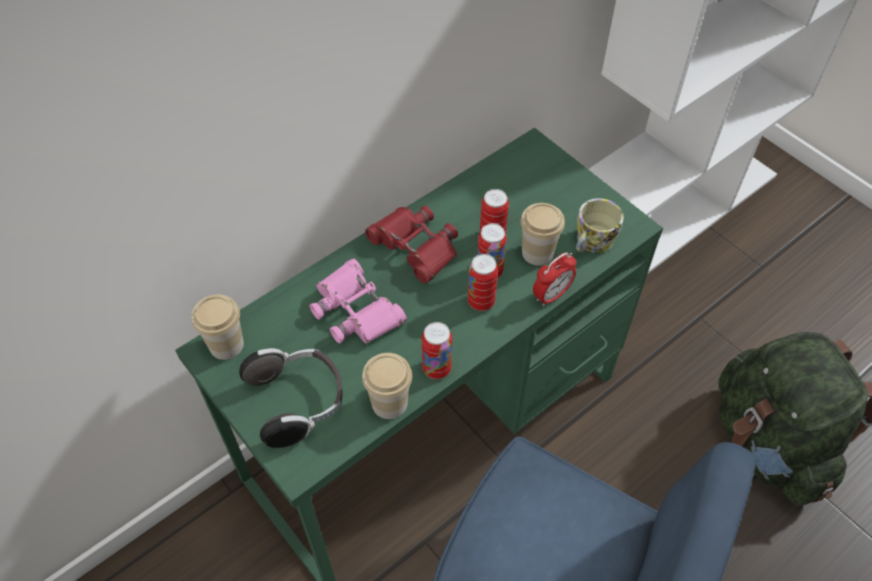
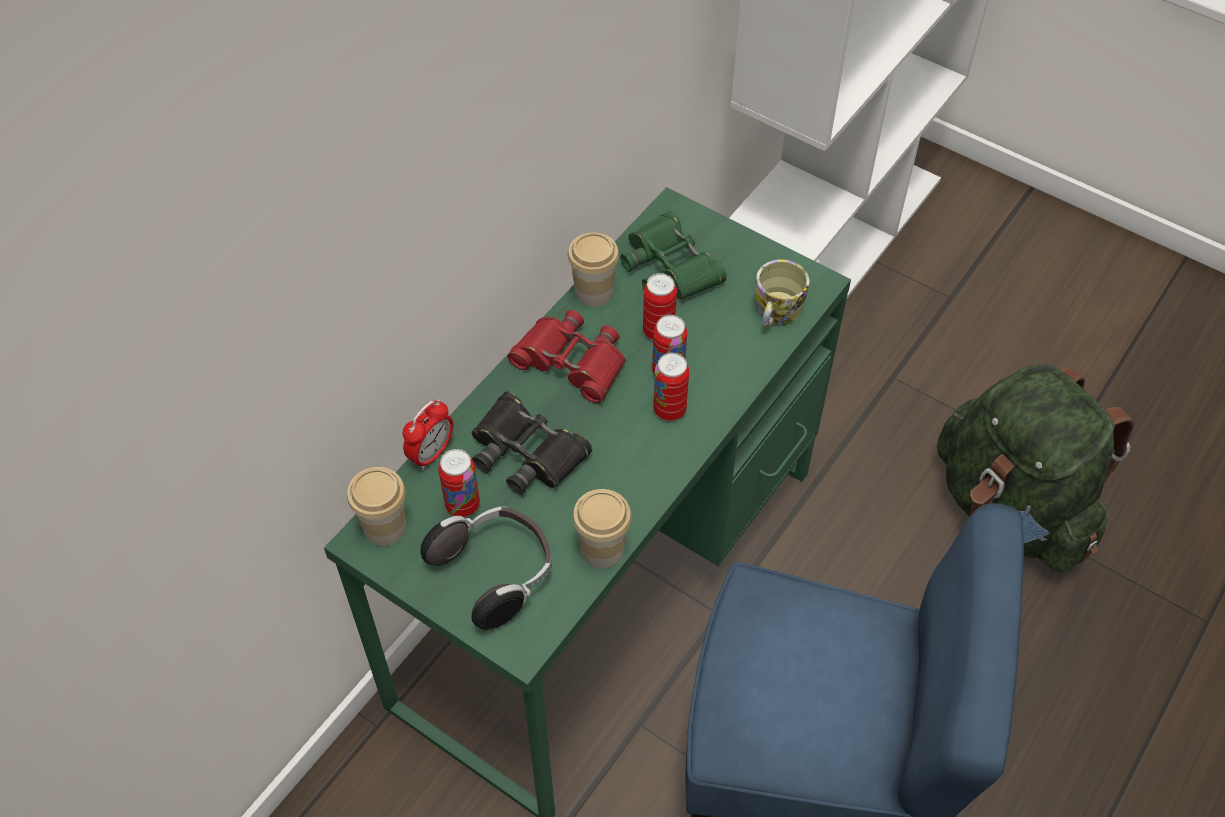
camera: 15 degrees left, 0 degrees up
pink binoculars [309,259,407,344] -> black binoculars [471,391,593,495]
can [422,322,452,379] -> can moved to [438,449,480,517]
cup [520,203,565,266] -> cup moved to [568,232,619,307]
alarm clock [533,252,576,307] -> alarm clock moved to [403,400,453,470]
none -> green binoculars [620,211,727,300]

